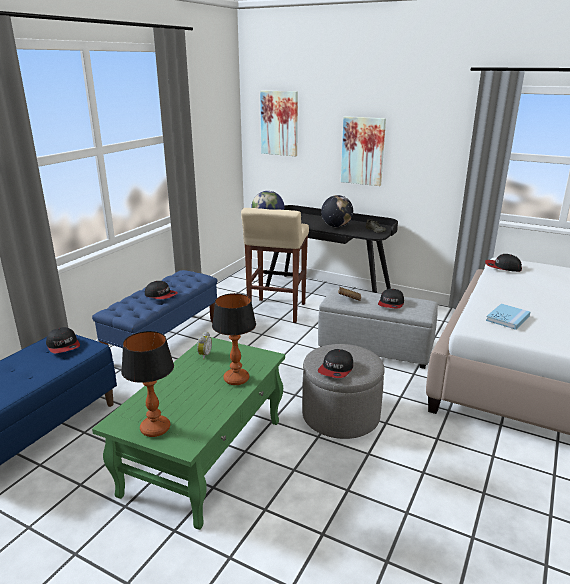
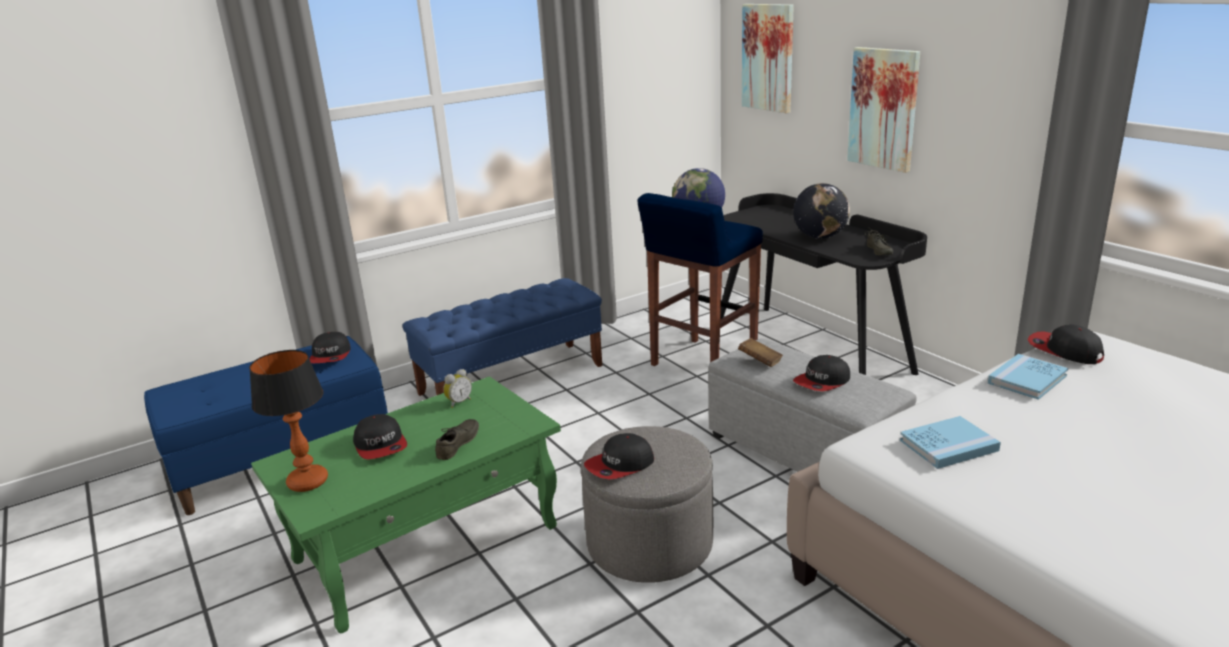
camera: 30 degrees right, 0 degrees up
cap [145,281,178,299] -> cap moved to [353,414,407,459]
table lamp [212,293,256,385] -> grey shoe [435,419,479,460]
beige stool [241,208,309,323] -> blue stool [637,193,763,366]
none -> blue book [988,354,1068,400]

